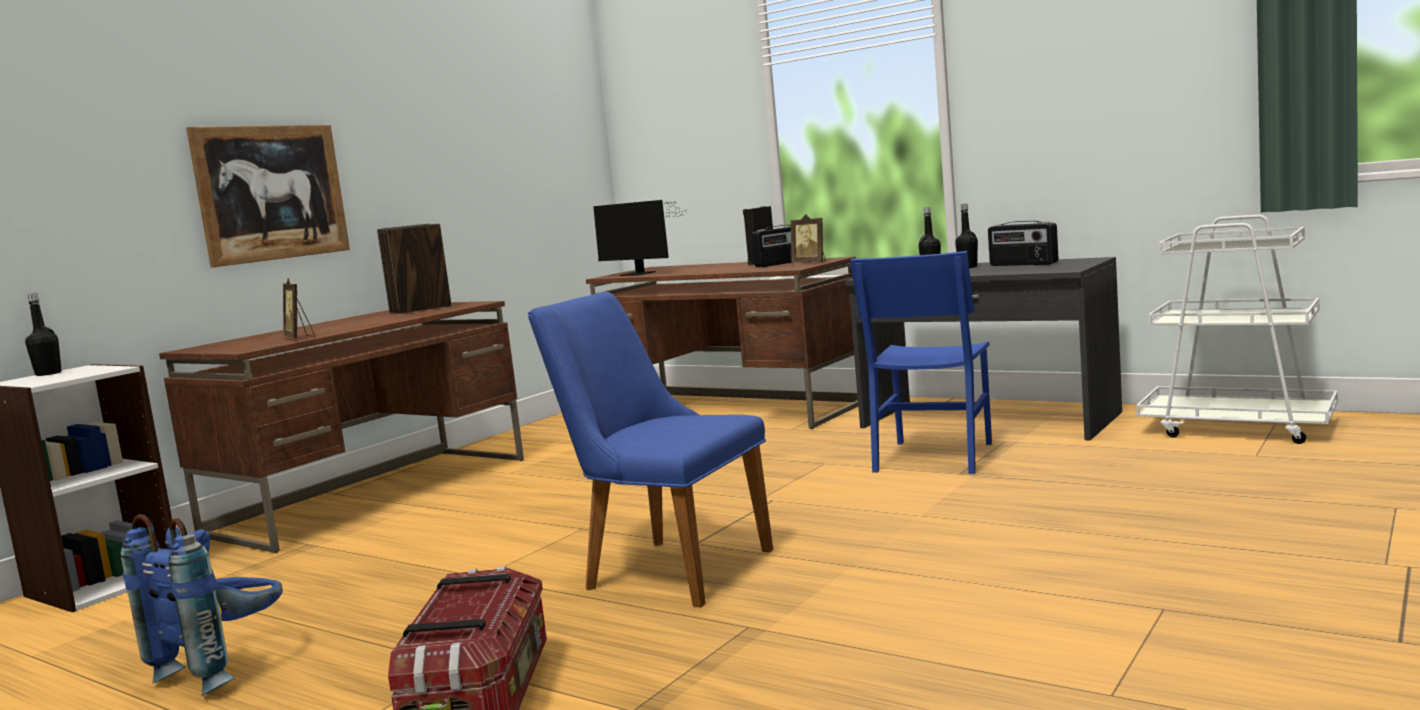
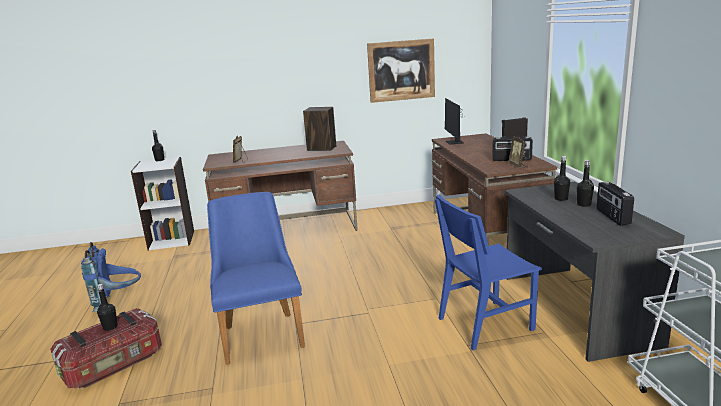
camera: 45 degrees right, 10 degrees up
picture [186,125,350,268] -> picture moved to [367,39,435,103]
none -> black bottle [97,284,118,331]

